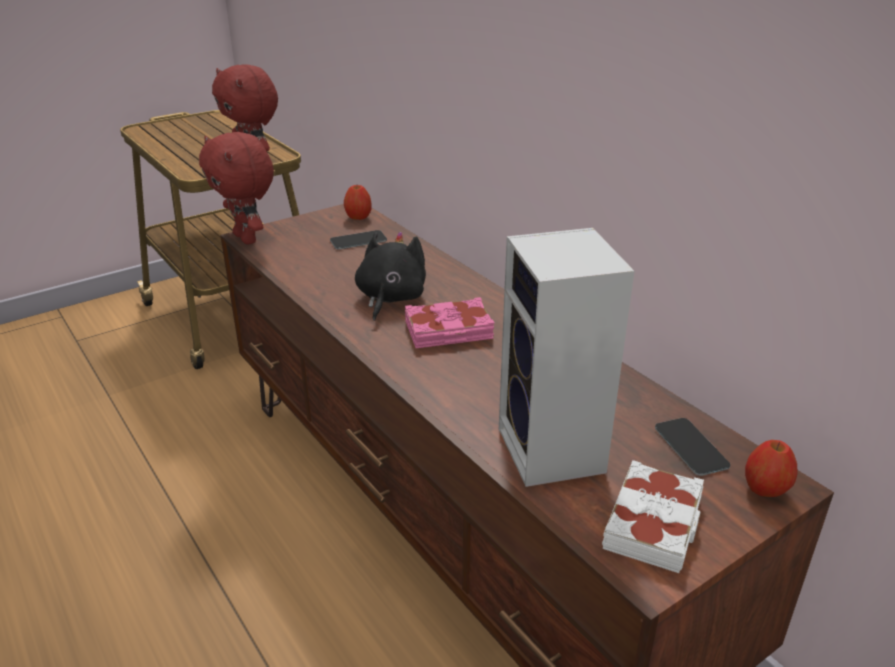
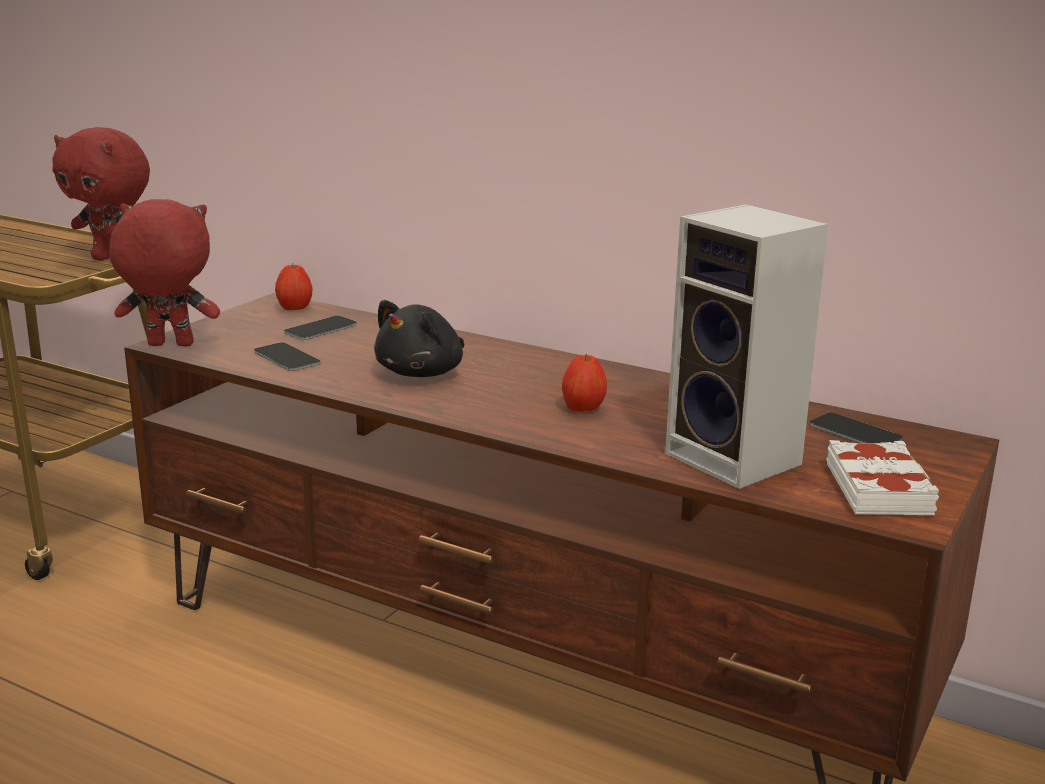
camera: 25 degrees left, 10 degrees down
red plush toy [199,132,274,245] -> red plush toy turned 150 degrees clockwise [109,199,220,346]
black plush toy [355,232,426,321] -> black plush toy turned 135 degrees counterclockwise [374,300,464,377]
pink book [405,297,495,348] -> none
apple [745,440,798,497] -> apple moved to [562,354,607,412]
none -> phone [254,342,320,371]

